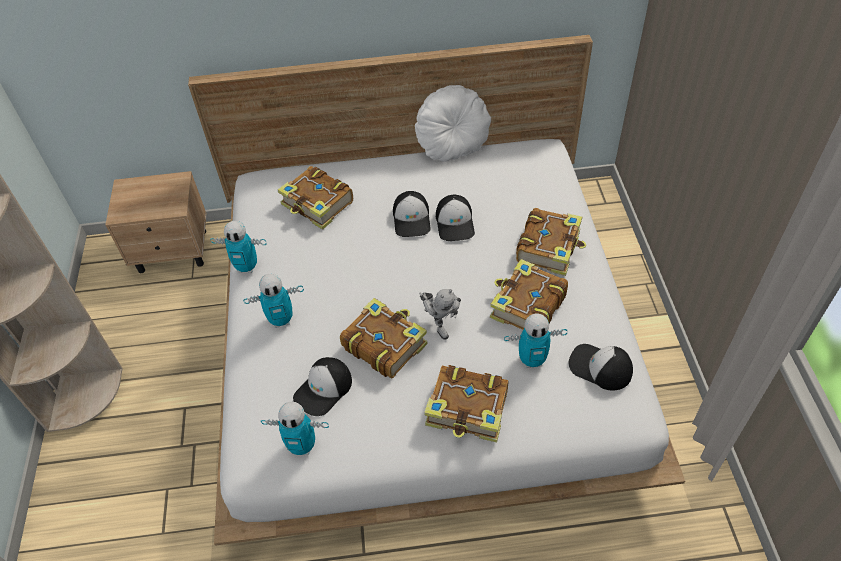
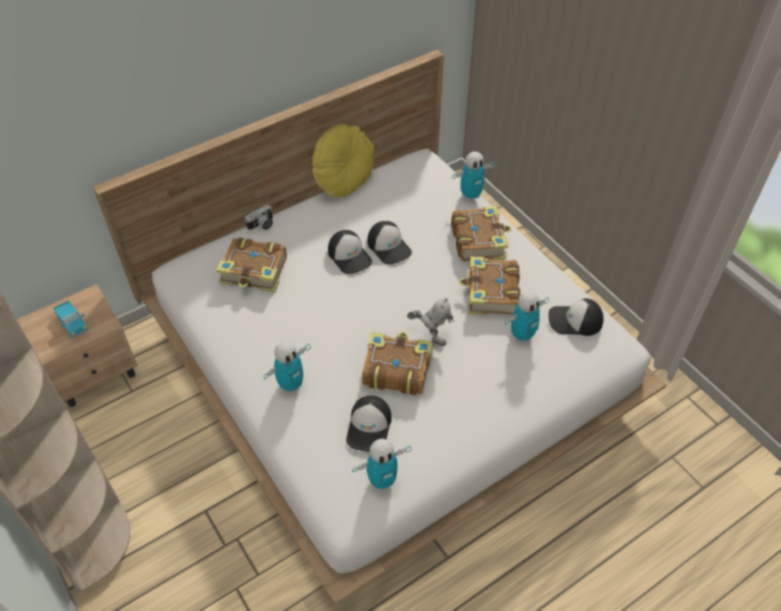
camera: 30 degrees left, 0 degrees up
toy robot [210,221,267,273] -> toy robot moved to [452,152,495,201]
white pillow [415,85,491,162] -> yellow pillow [312,123,375,198]
book [424,365,509,442] -> none
none -> toy truck [53,300,89,338]
none -> camera [245,205,273,230]

